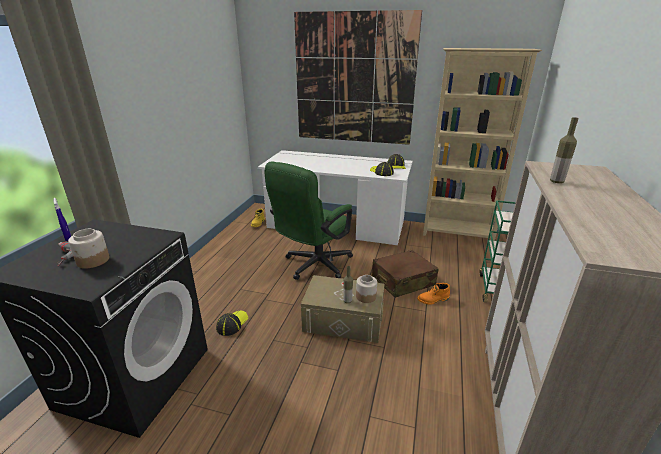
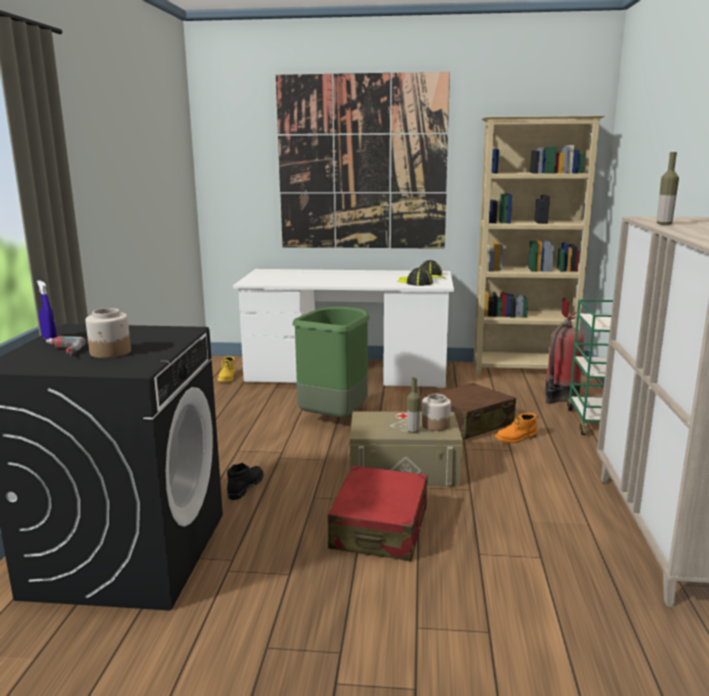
camera: 10 degrees left, 10 degrees down
cap [216,311,248,336] -> black boot [227,463,264,500]
green office chair [264,162,353,280] -> green trash can [292,307,370,418]
none -> red suitcase [328,466,428,561]
none -> fire extinguisher [545,312,584,404]

